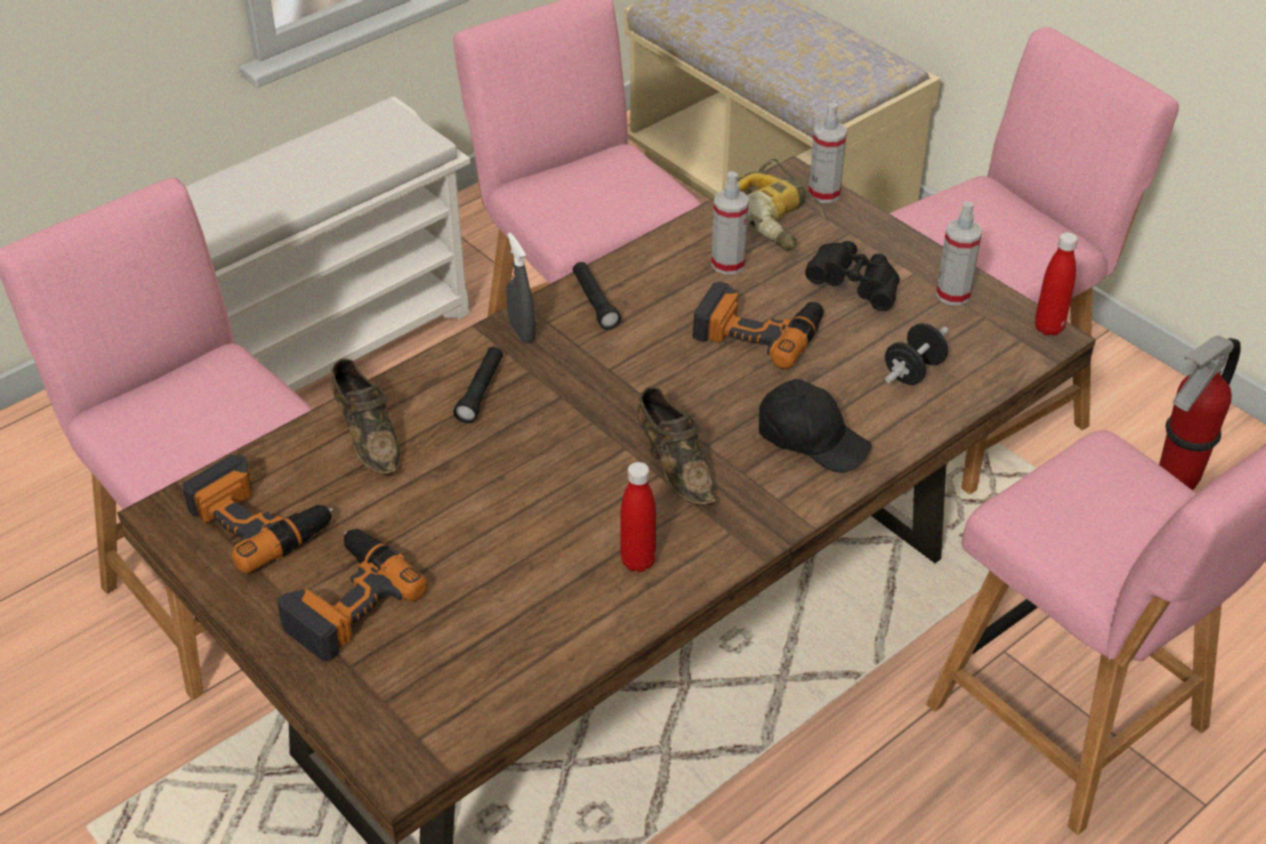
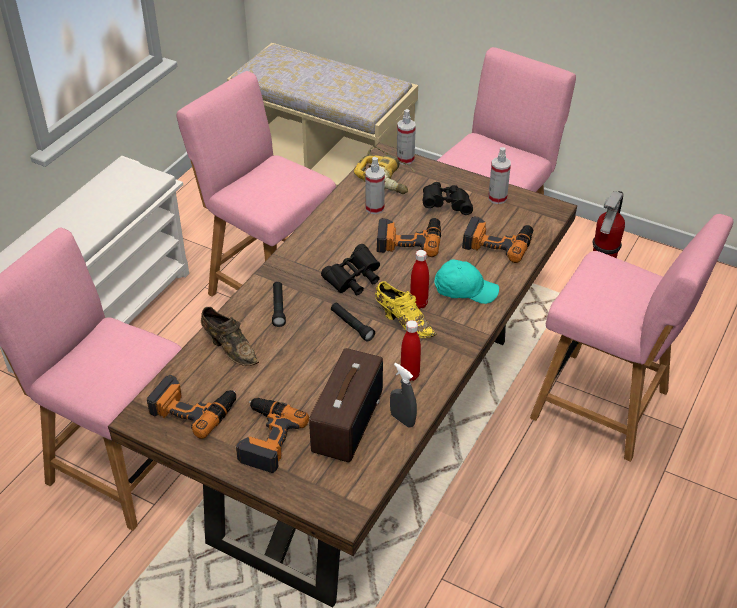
camera: 20 degrees left, 0 degrees up
grey spray bottle [506,233,536,344] -> grey spray bottle moved to [390,363,417,427]
black flashlight [573,262,621,330] -> black flashlight moved to [331,303,375,342]
brown shoe [636,387,716,506] -> yellow shoe [375,282,437,338]
black cap [759,379,872,473] -> turquoise cap [434,260,499,304]
black dumbbell [885,323,948,385] -> power drill [462,216,533,263]
red bottle [1035,232,1078,336] -> red bottle moved to [410,250,429,309]
none -> radio [309,348,383,462]
none -> black binoculars [321,244,380,295]

